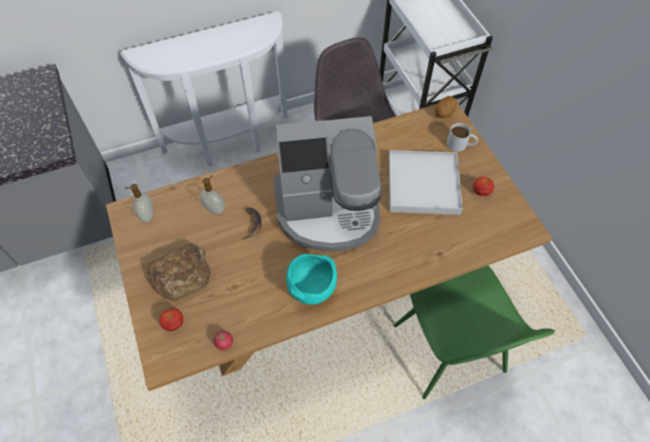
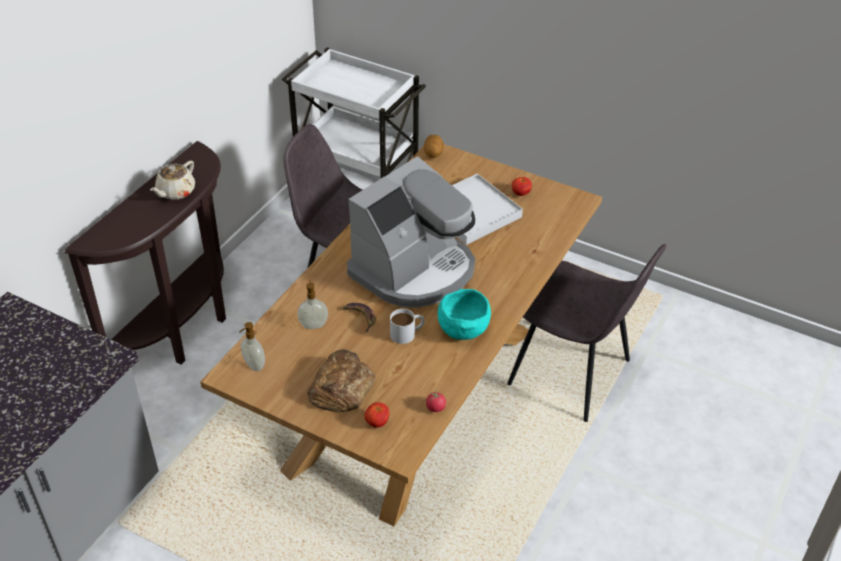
camera: 40 degrees left, 15 degrees down
white console table [120,11,288,167] -> brown console table [65,141,226,365]
green chair [394,266,555,399] -> grey chair [507,244,666,422]
white mug [447,123,478,152] -> white mug moved to [390,309,425,344]
none -> beige teapot [150,161,195,200]

